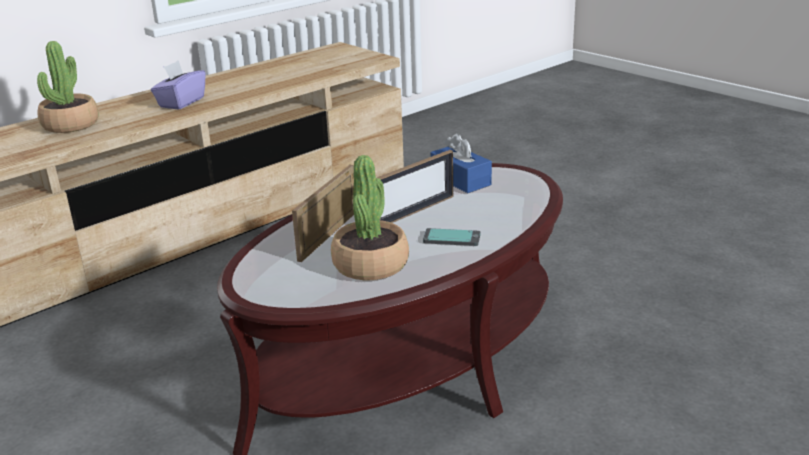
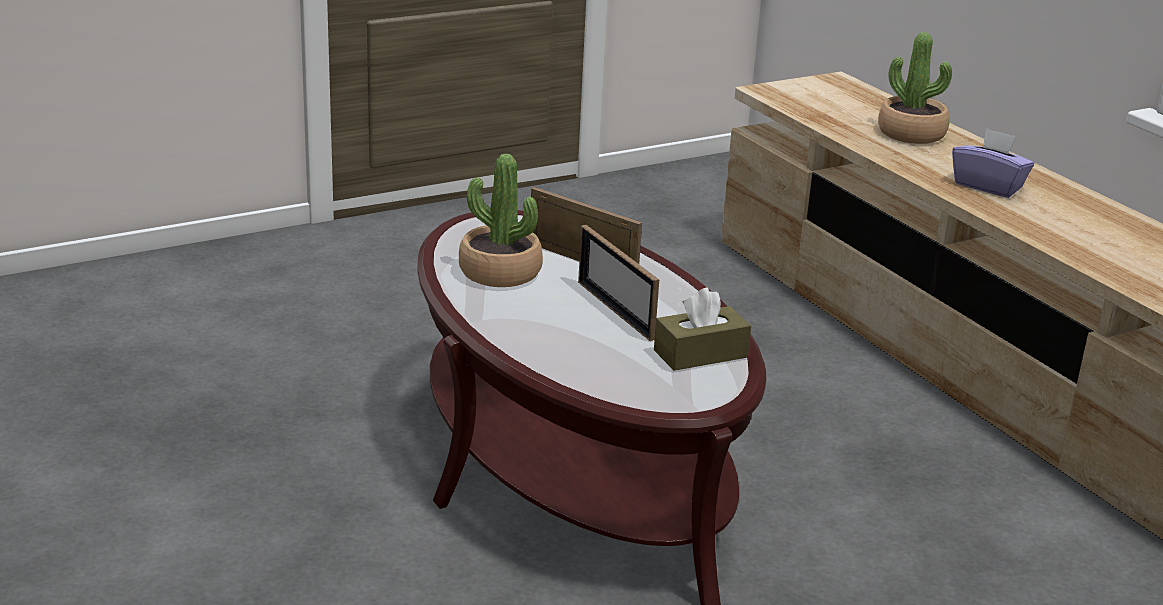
camera: 100 degrees right, 0 degrees up
phone [423,228,480,246] -> none
blue tissue box [431,133,492,193] -> brown tissue box [654,287,751,371]

